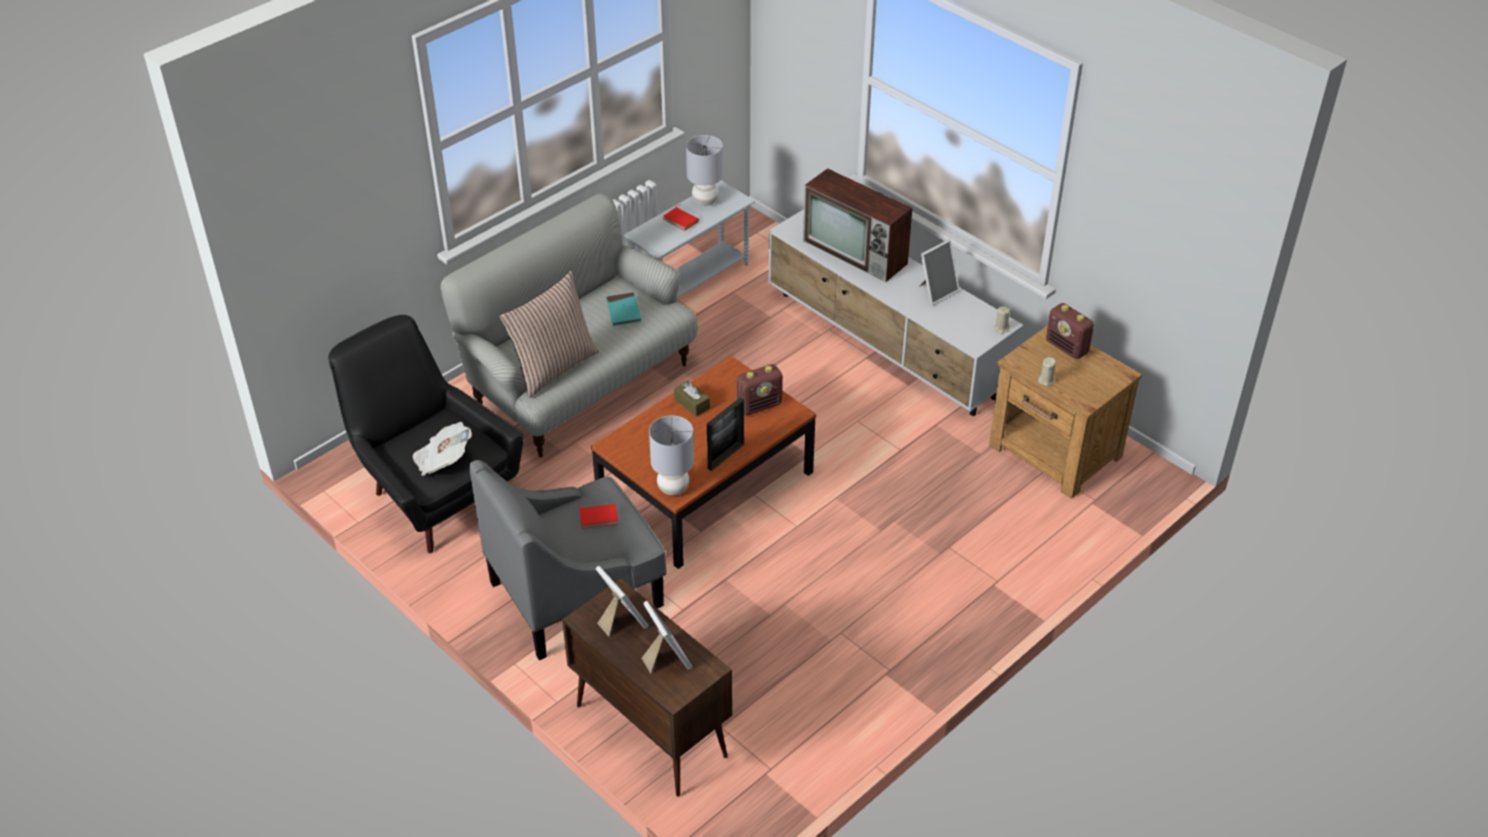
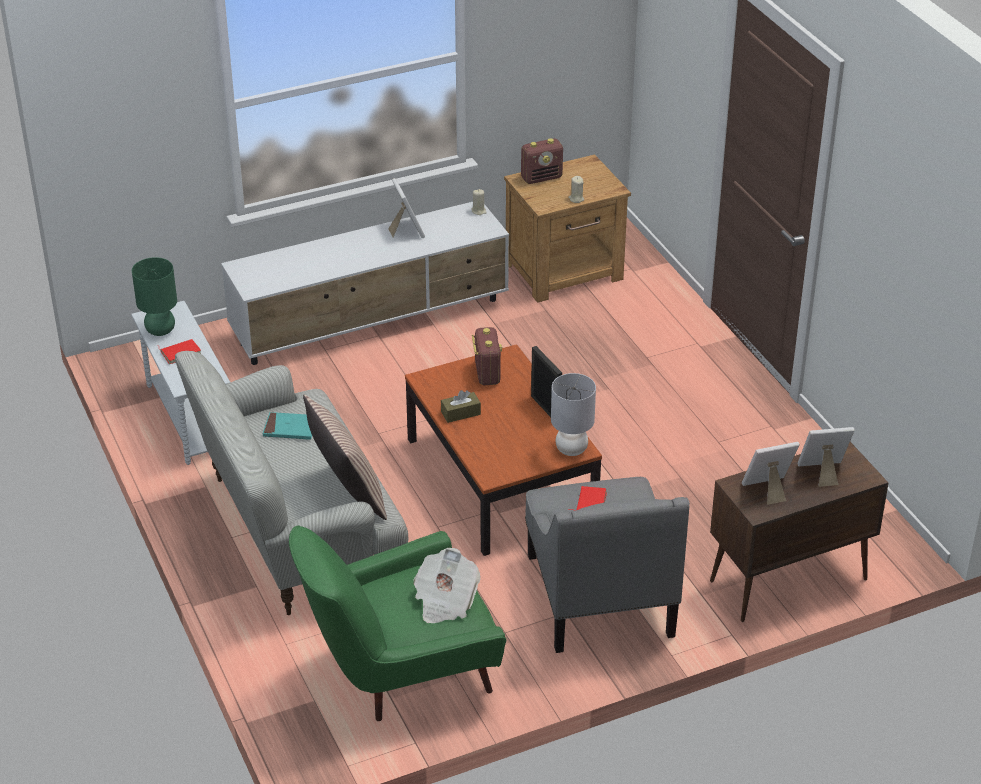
camera: 70 degrees left, 5 degrees down
black armchair [328,315,524,554] -> green armchair [289,525,507,721]
grey table lamp [686,135,723,206] -> green table lamp [132,257,177,336]
television [803,168,912,282] -> none

